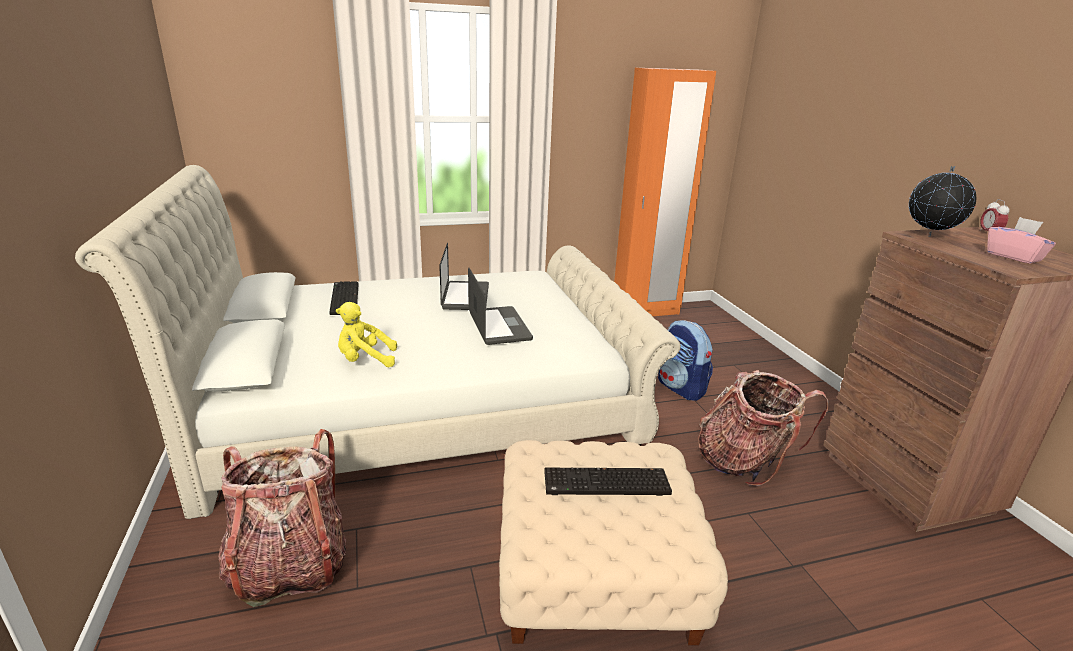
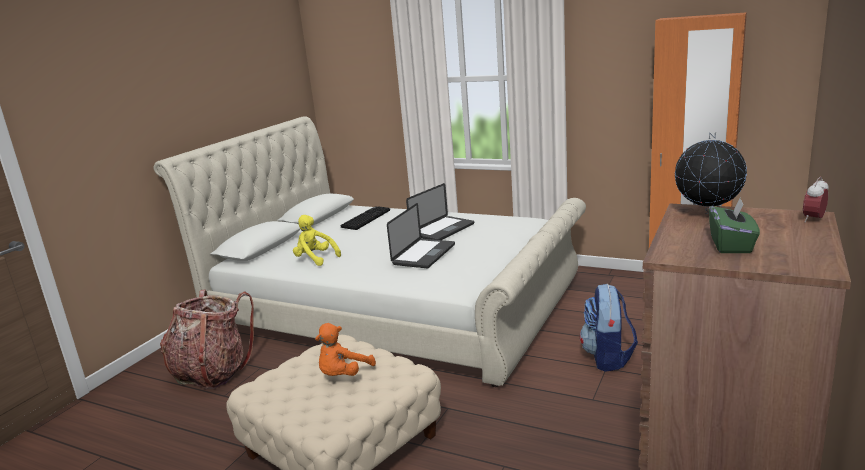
camera: 45 degrees right, 5 degrees down
keyboard [544,468,672,496] -> orange plush toy [315,323,376,376]
backpack [698,370,829,486] -> none
pink tissue box [987,217,1056,264] -> green tissue box [709,199,760,253]

